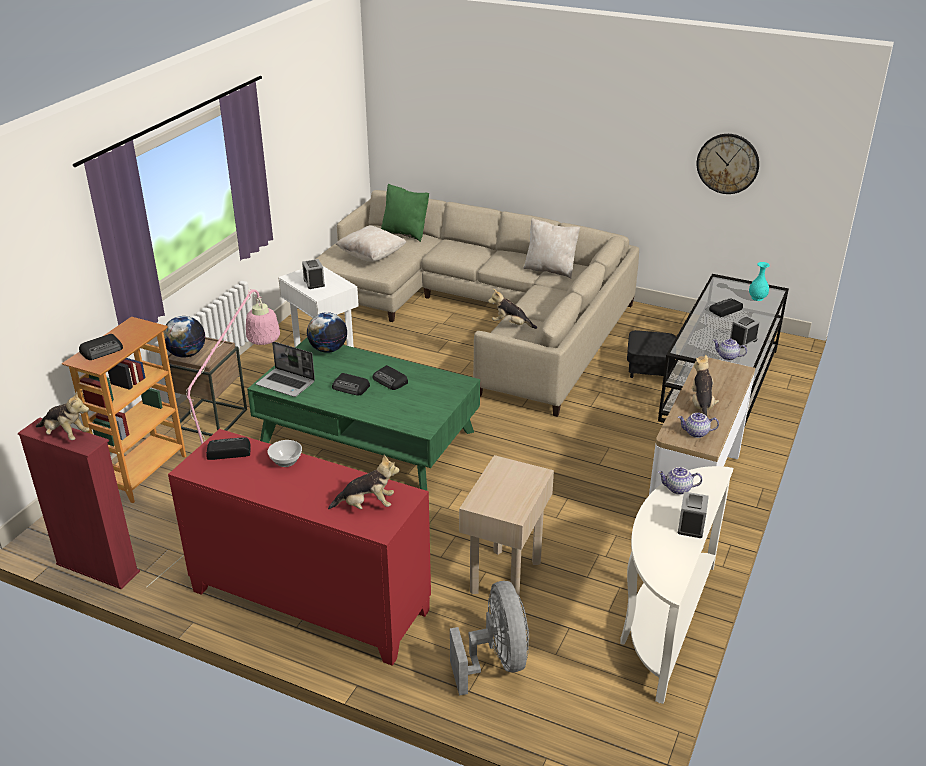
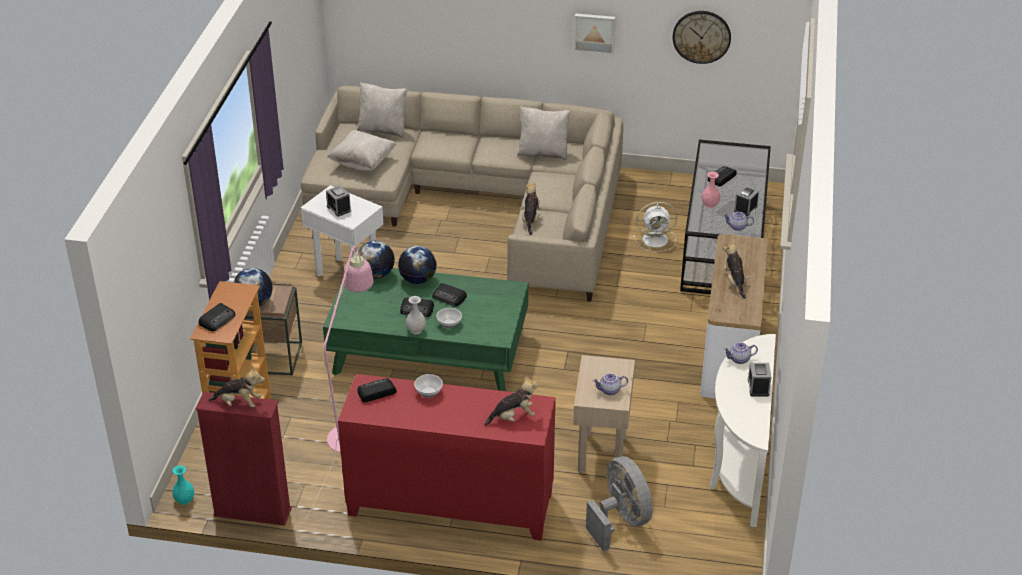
camera: 15 degrees left, 5 degrees up
laptop [256,342,315,397] -> none
green pillow [381,184,429,242] -> beige pillow [357,82,407,138]
plush toy [488,289,537,329] -> plush toy turned 90 degrees clockwise [522,181,543,235]
black ottoman [627,330,676,378] -> white fan [633,202,677,252]
teapot [678,413,719,438] -> teapot moved to [593,373,628,395]
turquoise vase [749,262,770,301] -> turquoise vase moved to [172,465,194,505]
none -> globe [398,246,437,284]
none -> white vase [406,296,426,334]
none -> bowl [436,308,462,328]
none -> picture [574,13,616,55]
none -> pink vase [702,172,720,208]

